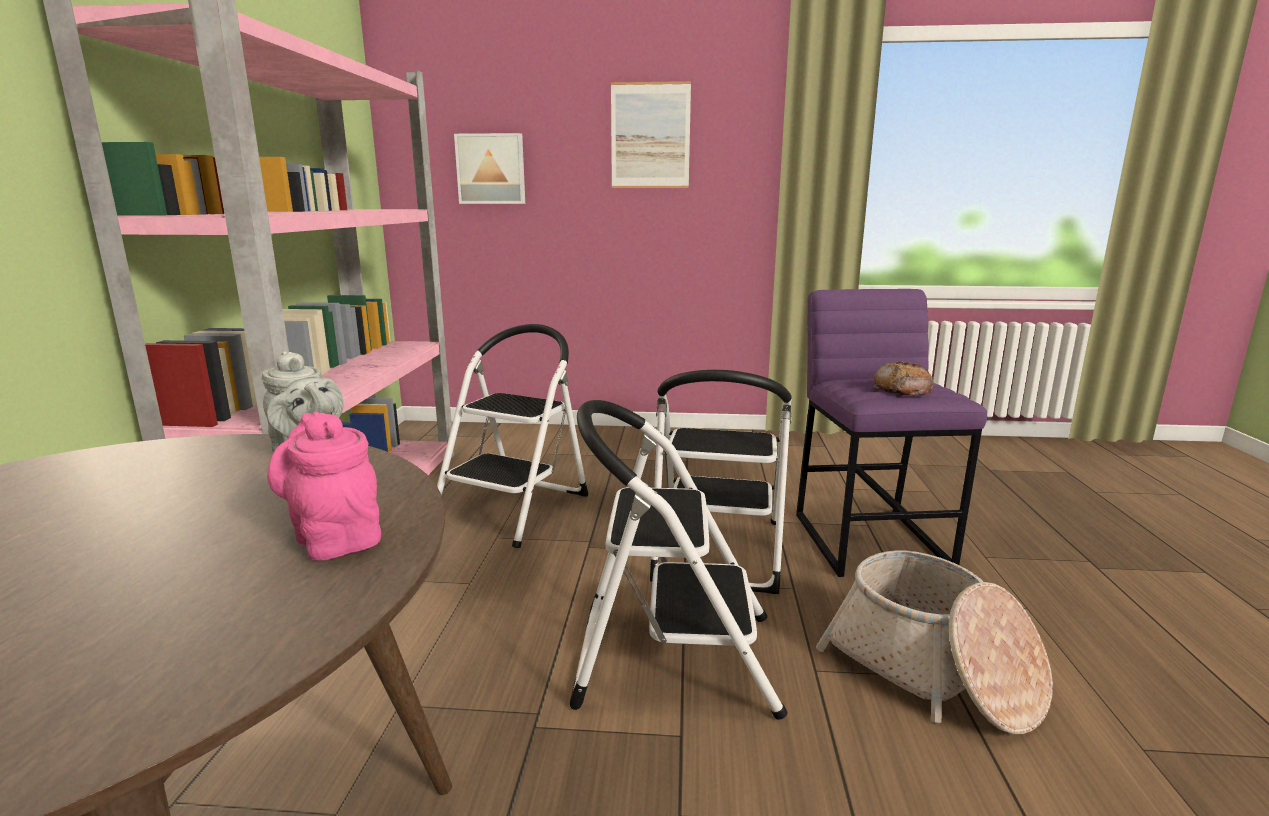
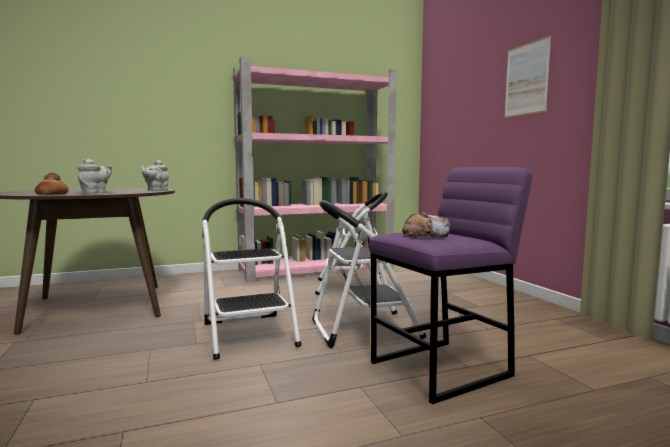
camera: 65 degrees right, 10 degrees down
pink teapot [267,412,381,561] -> grey teapot [77,159,112,194]
picture [454,133,525,204] -> none
basket [816,551,1053,734] -> none
none -> bread [35,173,69,194]

